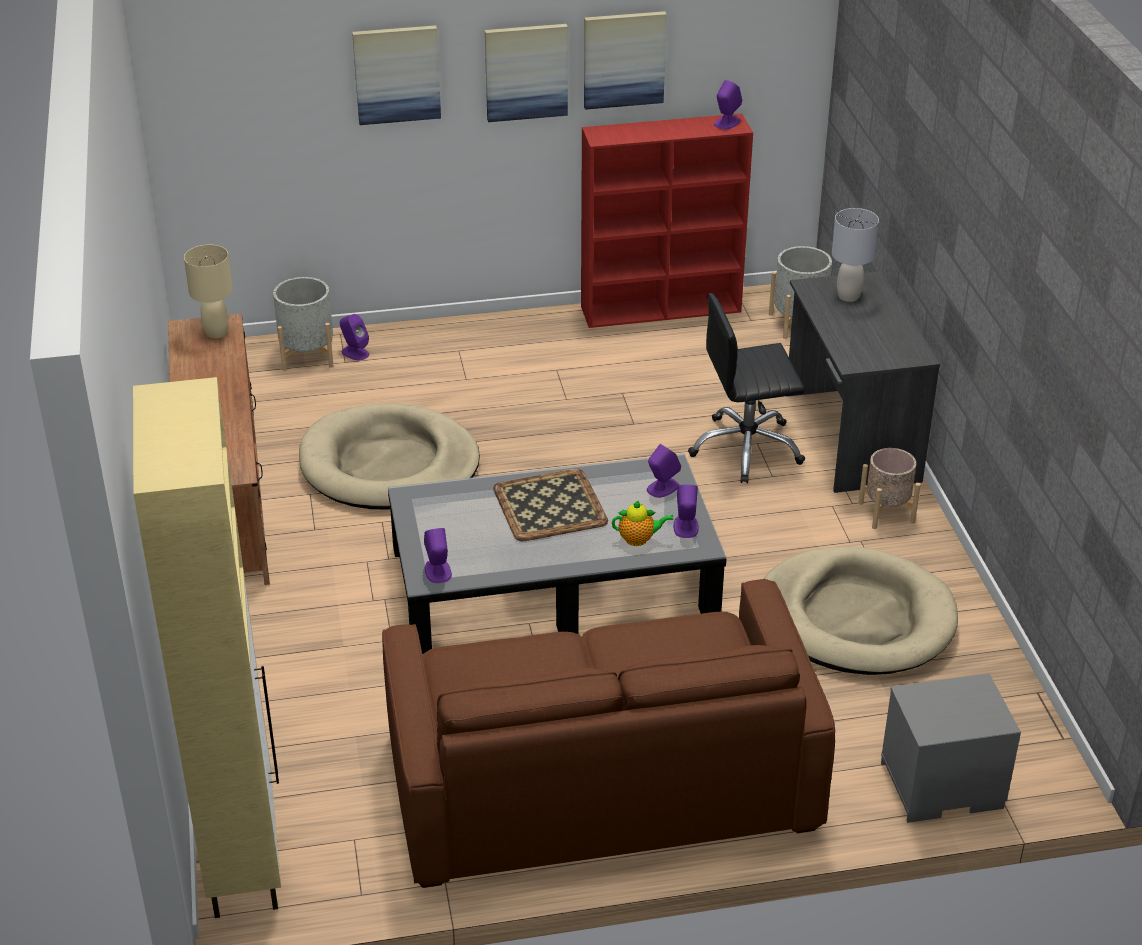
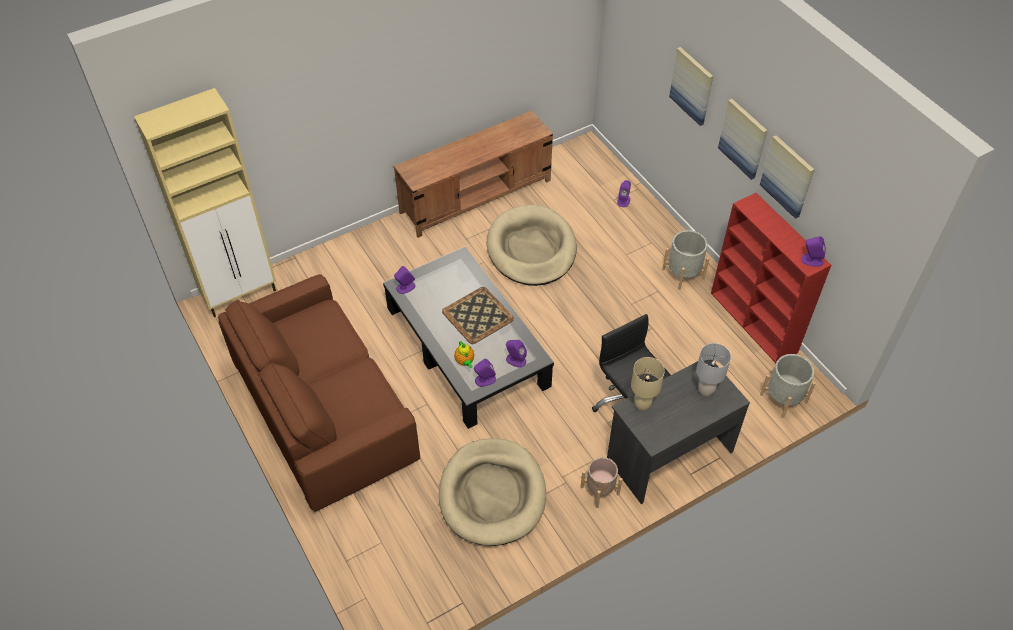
camera: 70 degrees right, 15 degrees up
beige table lamp [184,245,233,338] -> beige table lamp moved to [631,357,665,411]
grey planter [273,277,334,371] -> grey planter moved to [662,230,709,290]
grey nightstand [881,673,1021,823] -> none

